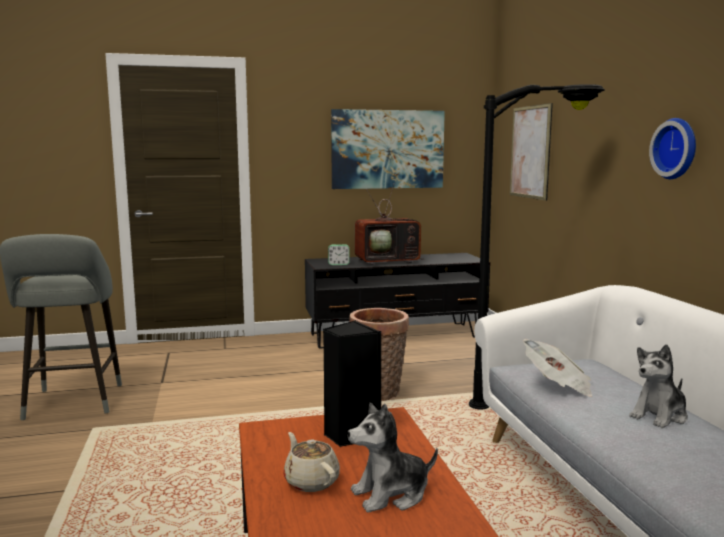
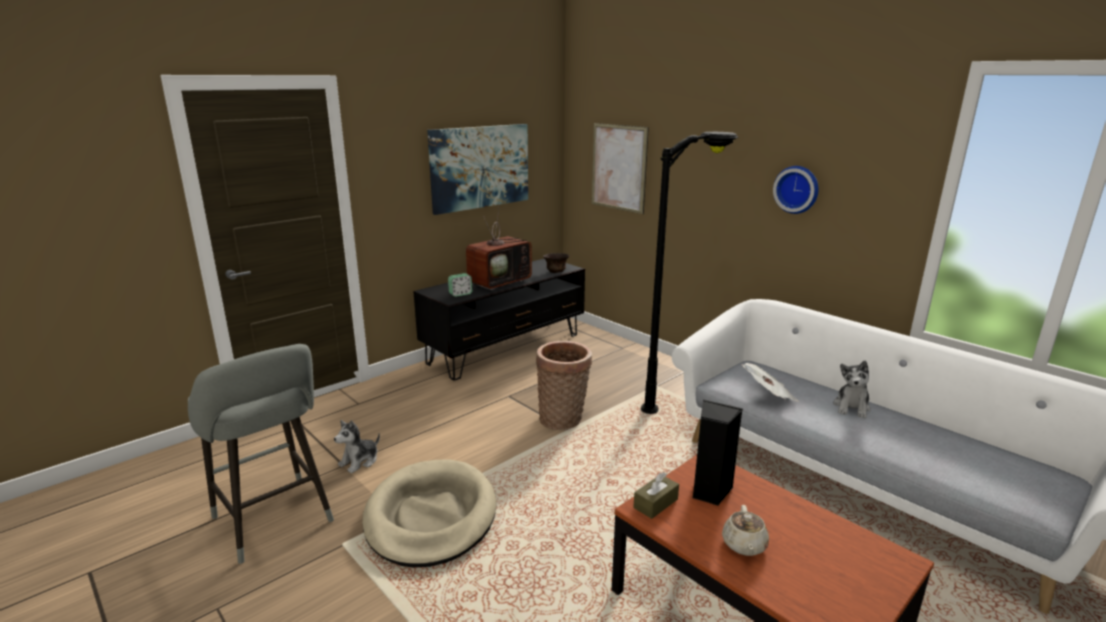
camera: 30 degrees left, 10 degrees up
beige teapot [283,432,340,492] -> beige teapot turned 105 degrees counterclockwise [722,505,769,556]
plush toy [348,403,438,513] -> plush toy moved to [334,420,380,473]
none -> beige dog bed [362,459,496,567]
none -> brown bowl [543,253,569,273]
none -> brown tissue box [633,472,679,519]

